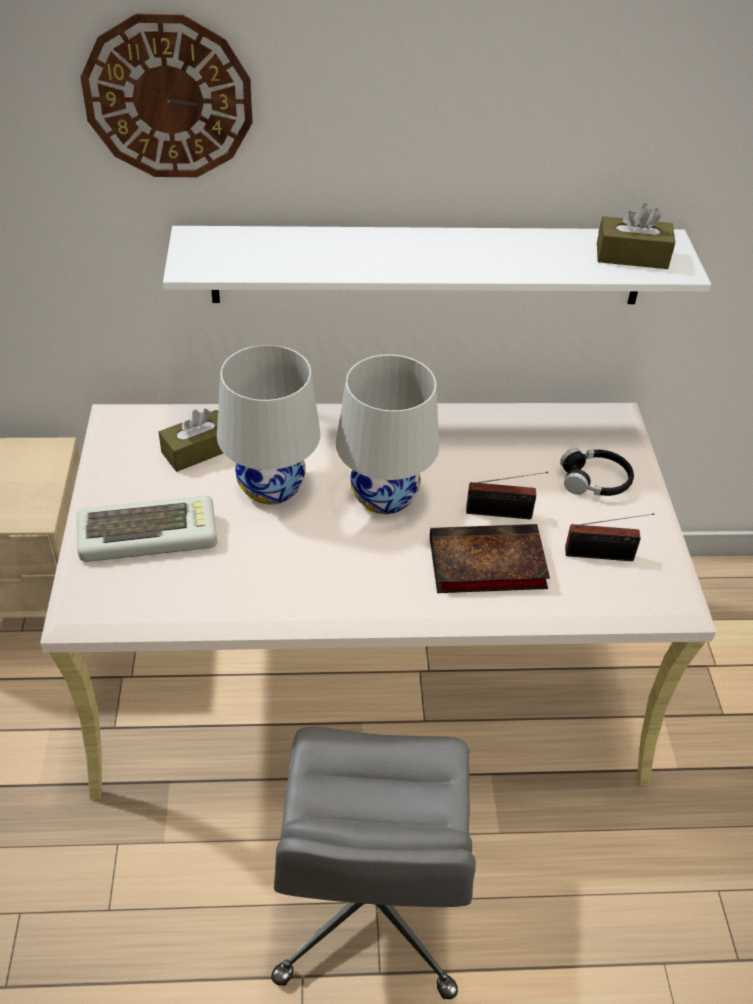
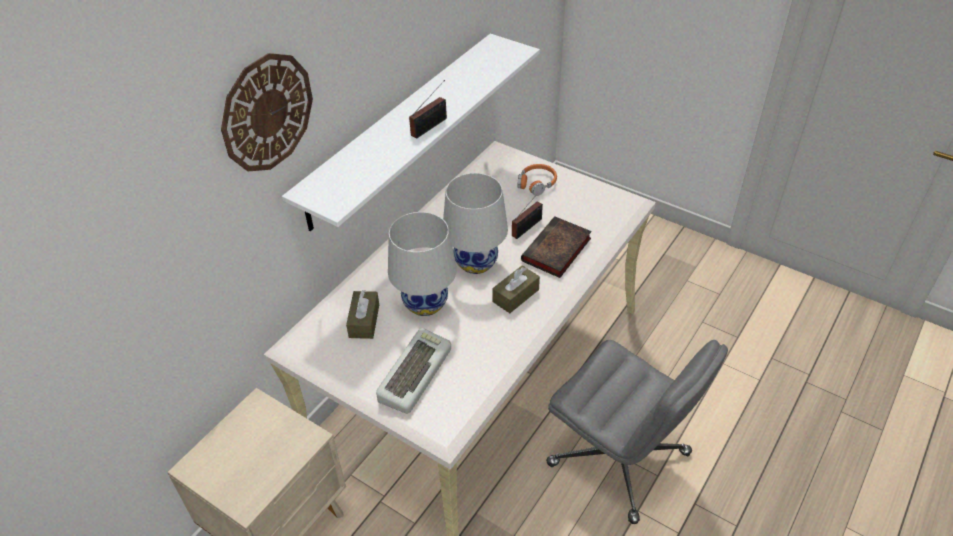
camera: 50 degrees left, 0 degrees up
black headphones [560,448,634,496] -> orange headphones [517,164,557,196]
radio [565,513,654,561] -> radio moved to [409,80,447,138]
brown tissue box [597,203,675,269] -> brown tissue box moved to [492,265,540,313]

